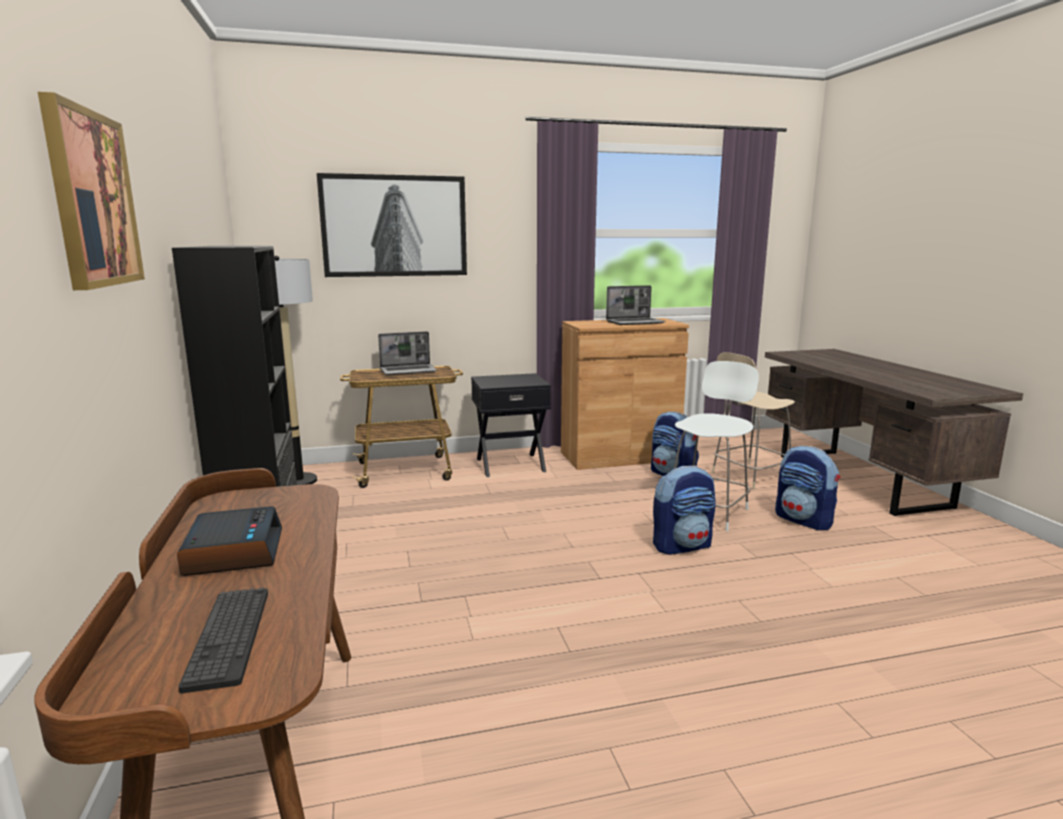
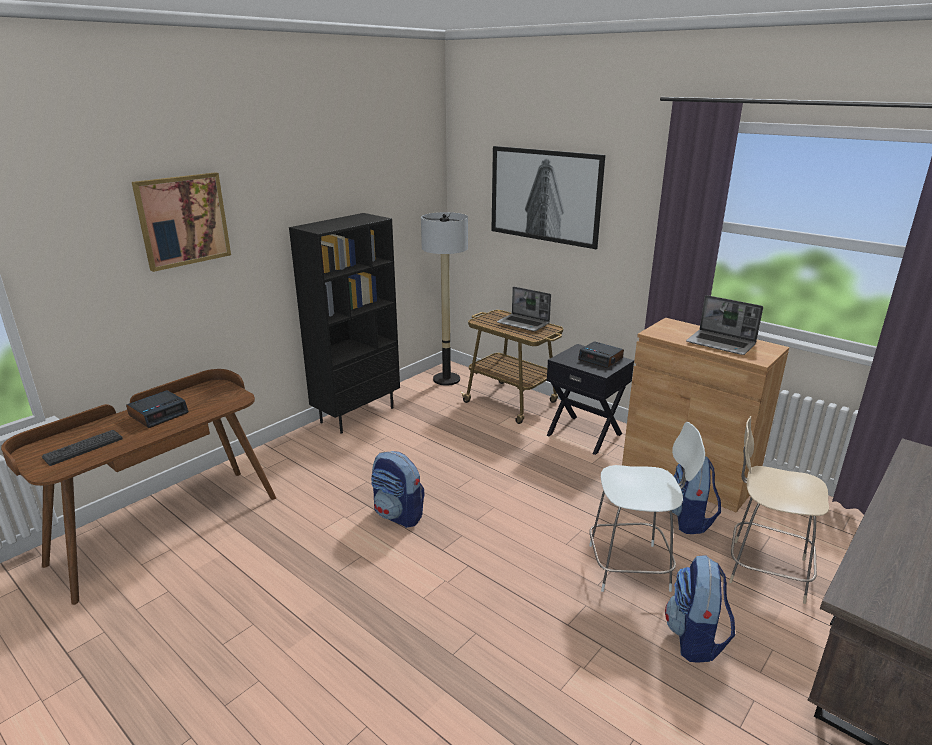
camera: 55 degrees right, 10 degrees up
backpack [653,466,716,555] -> backpack moved to [371,451,425,528]
none -> alarm clock [578,341,624,368]

